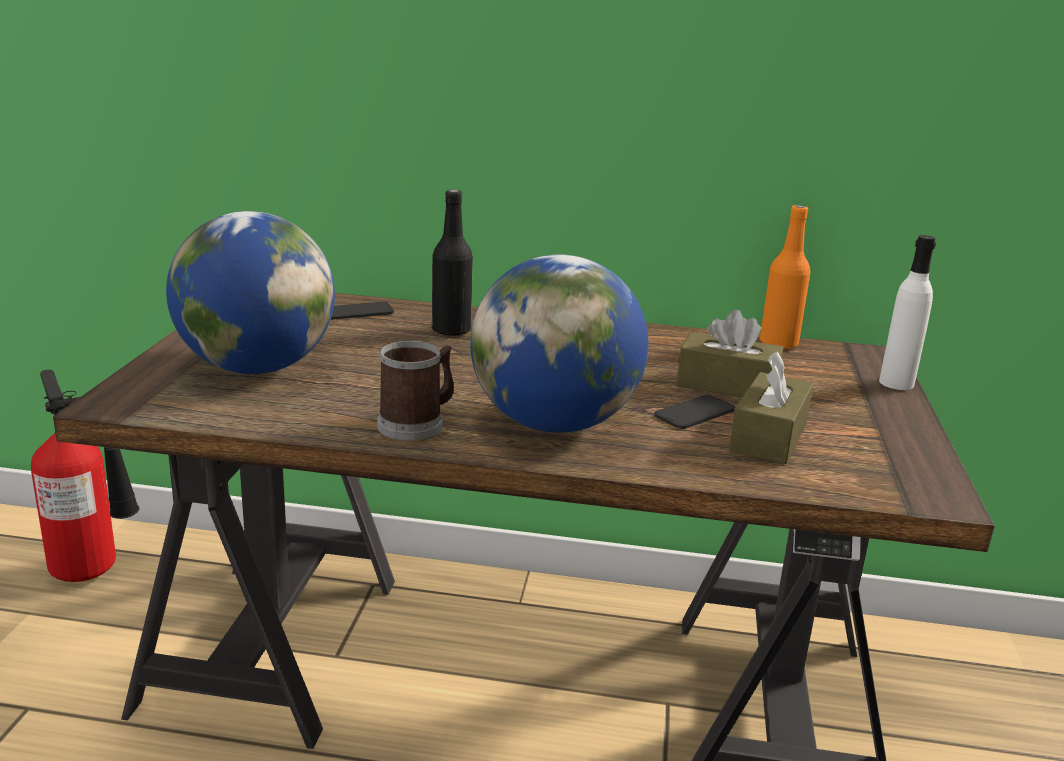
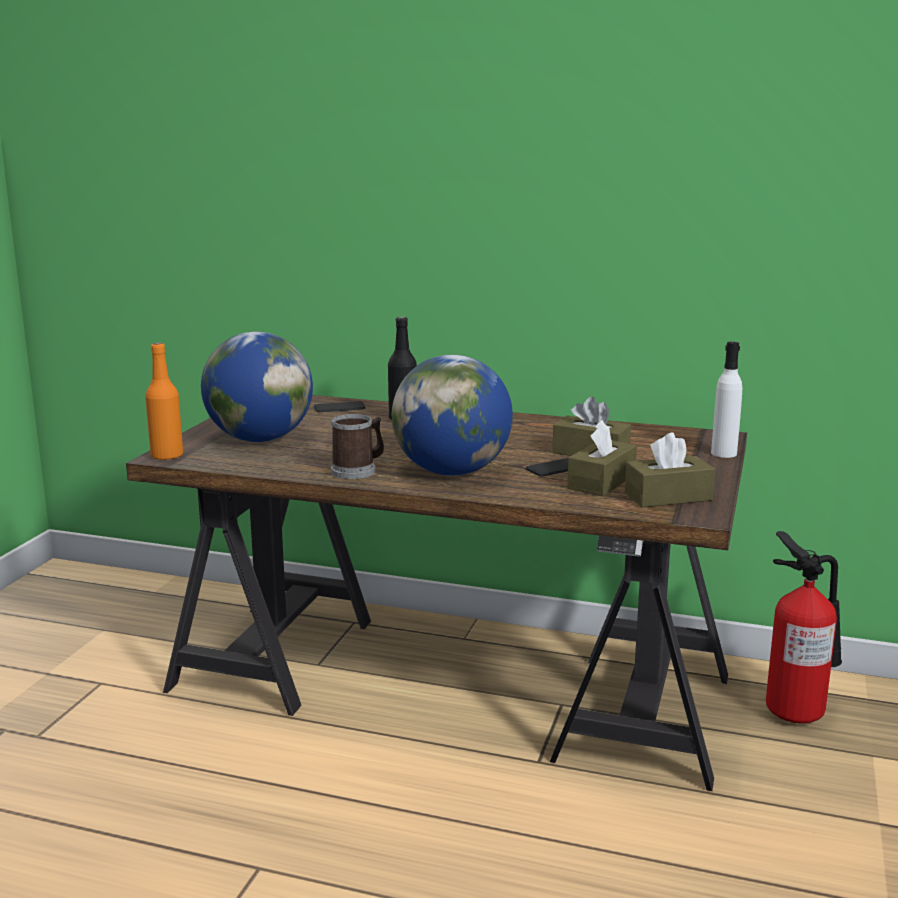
camera: 10 degrees right, 5 degrees down
fire extinguisher [31,370,140,582] -> fire extinguisher moved to [766,531,842,723]
orange bottle [760,205,811,350] -> orange bottle moved to [145,343,183,460]
none -> brown tissue box [625,433,715,507]

